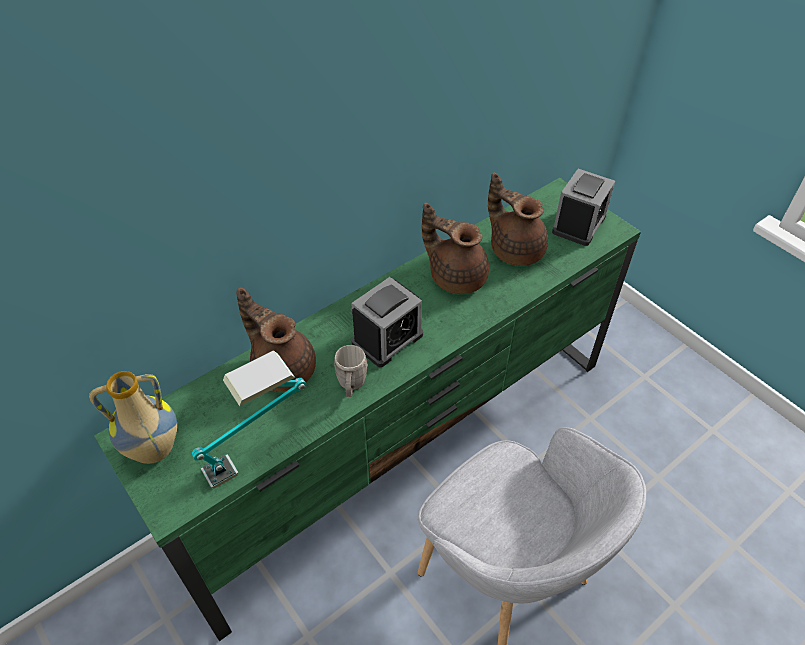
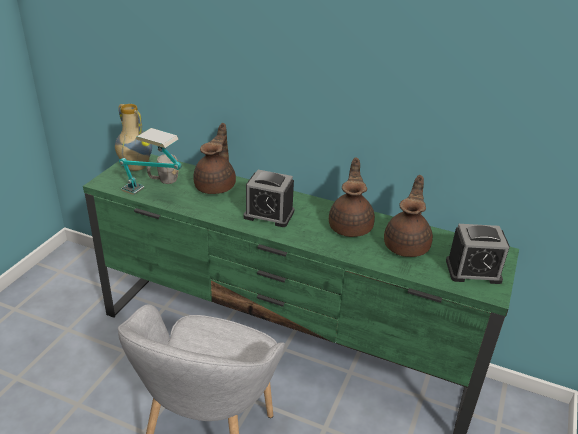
camera: 60 degrees right, 15 degrees down
grey mug [334,345,368,397] -> grey mug moved to [147,154,178,184]

